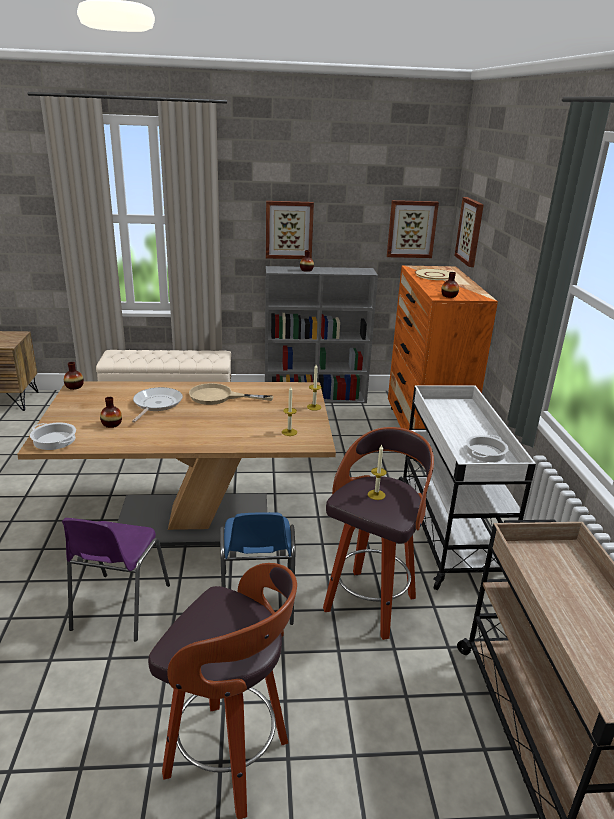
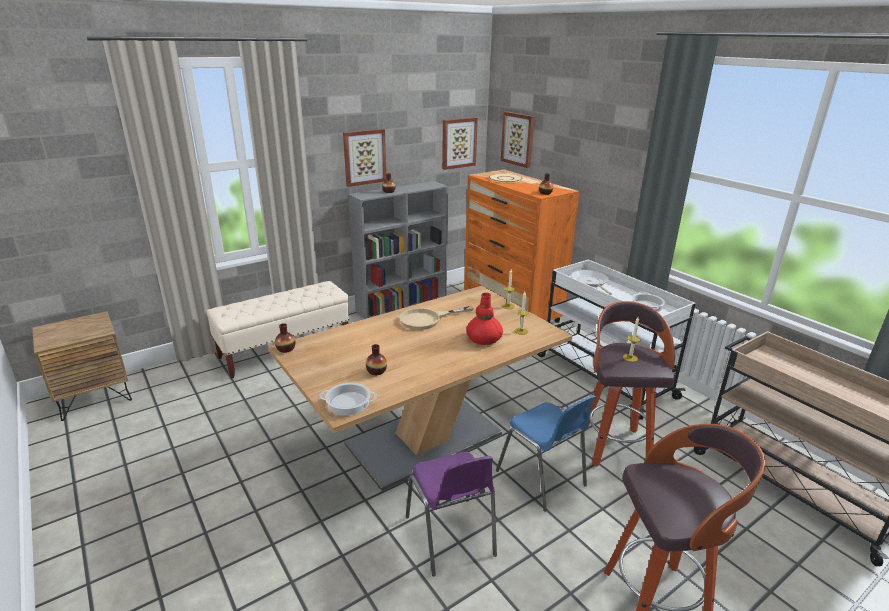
camera: 30 degrees left, 0 degrees up
frying pan [132,387,183,422] -> frying pan moved to [571,270,612,295]
none -> red vase [466,293,503,345]

